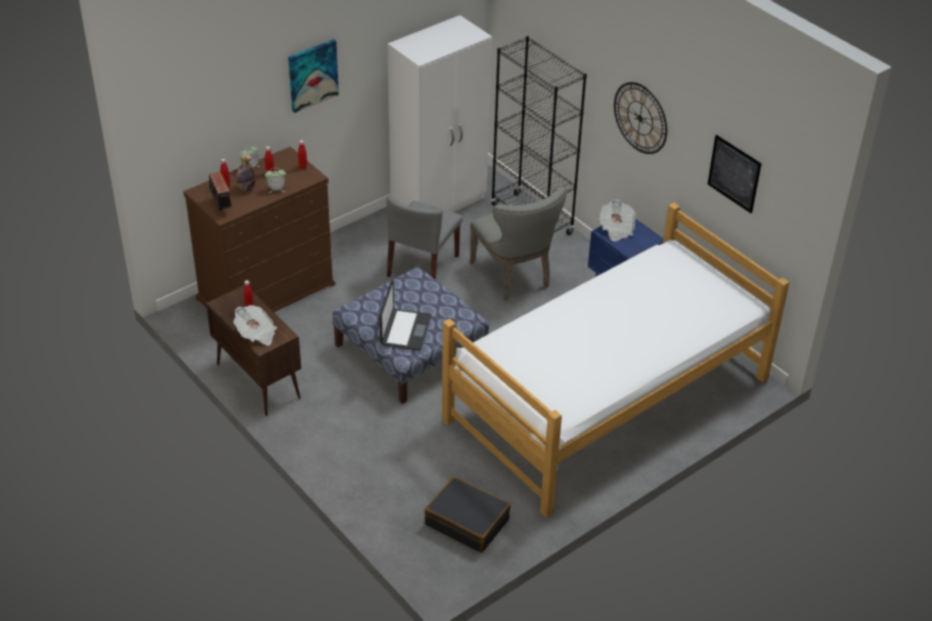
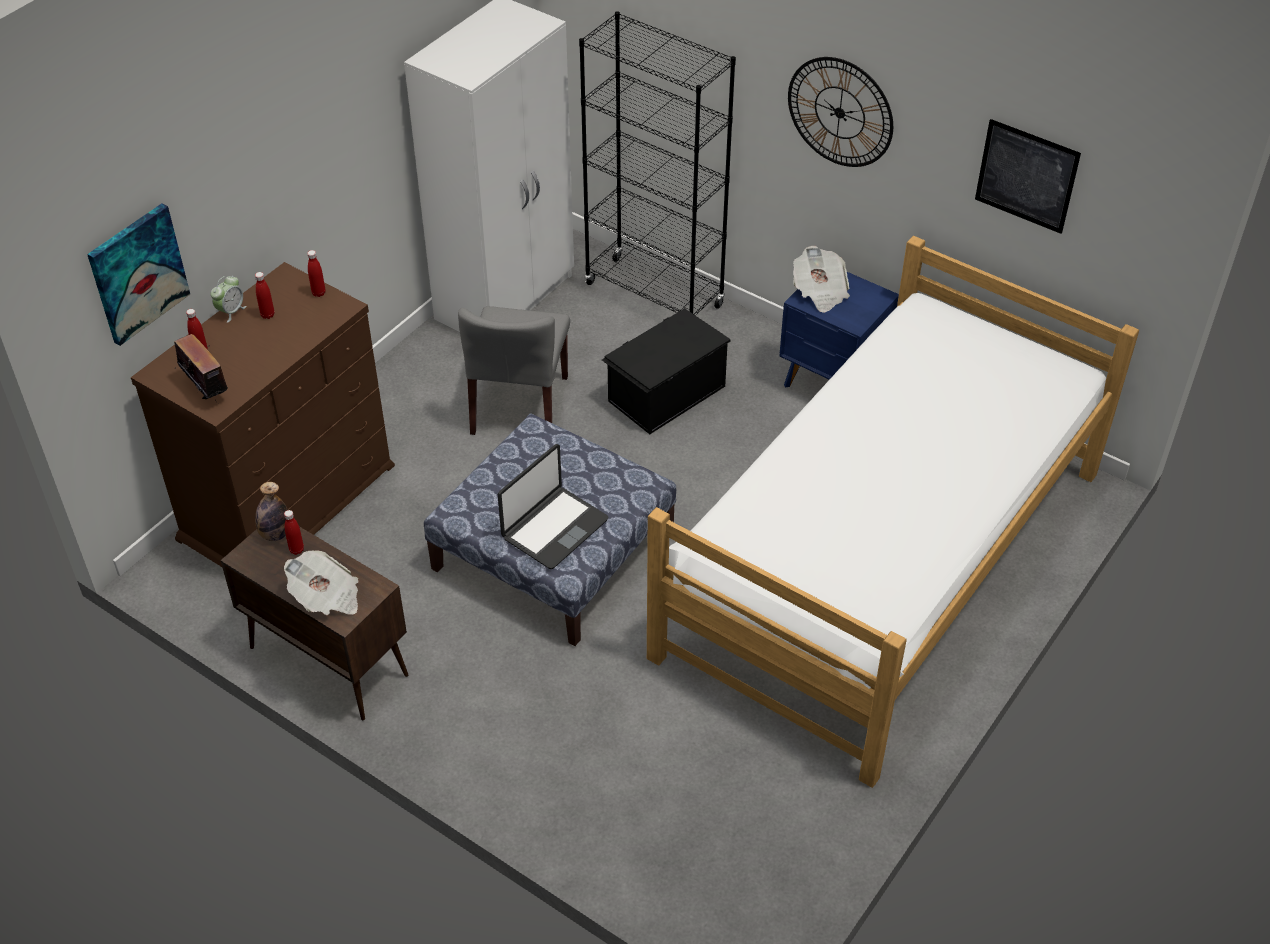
camera: 15 degrees left, 5 degrees up
bottle [236,155,255,191] -> bottle moved to [255,482,288,541]
alarm clock [265,168,286,193] -> none
picture [288,39,339,113] -> picture moved to [87,203,190,346]
laptop [379,280,432,350] -> laptop turned 45 degrees clockwise [498,444,608,569]
black suitcase [424,477,511,553] -> none
grey chair [469,187,567,300] -> black storage box [602,308,731,434]

